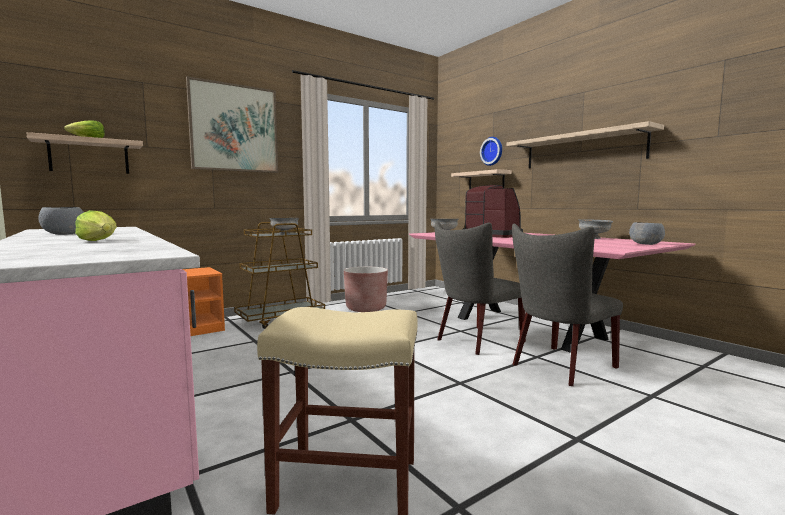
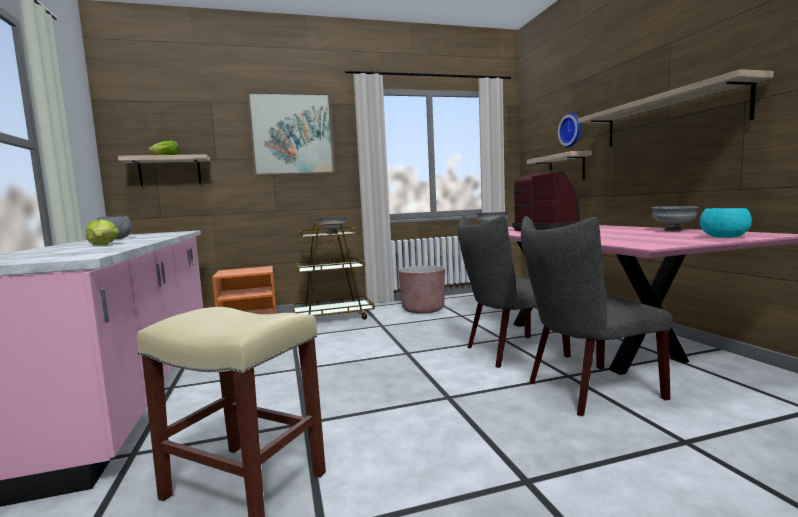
camera: 20 degrees right, 0 degrees up
grey bowl [629,222,665,245] -> turquoise bowl [700,208,752,238]

